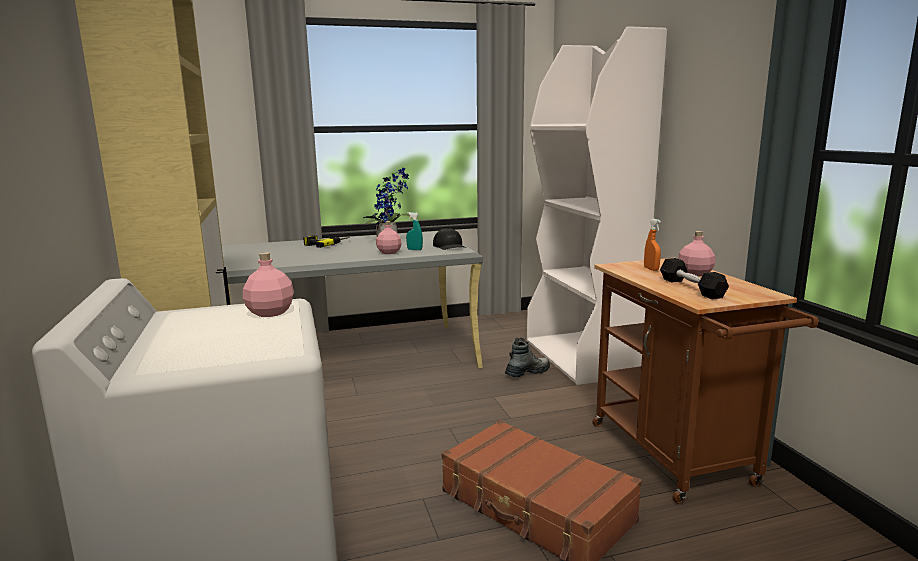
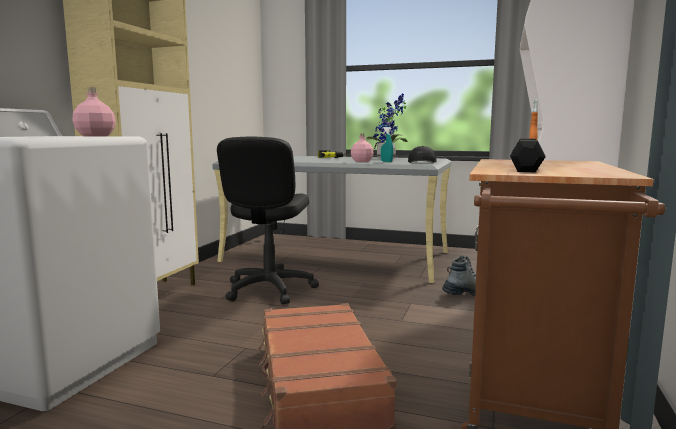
camera: 35 degrees right, 5 degrees down
pink bottle [678,231,715,276] -> none
none -> black office chair [217,137,319,304]

